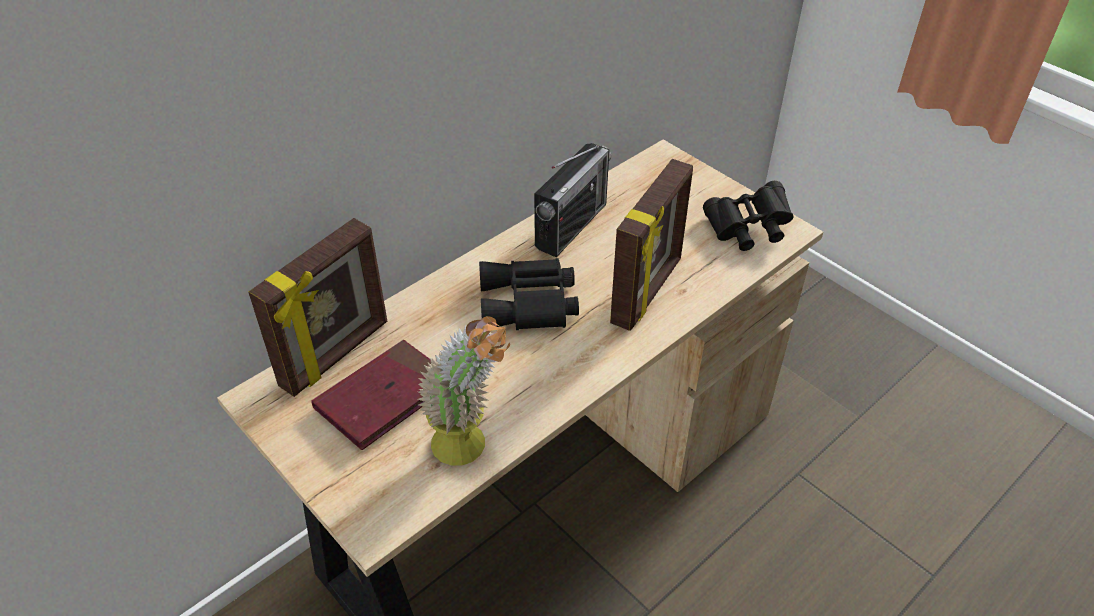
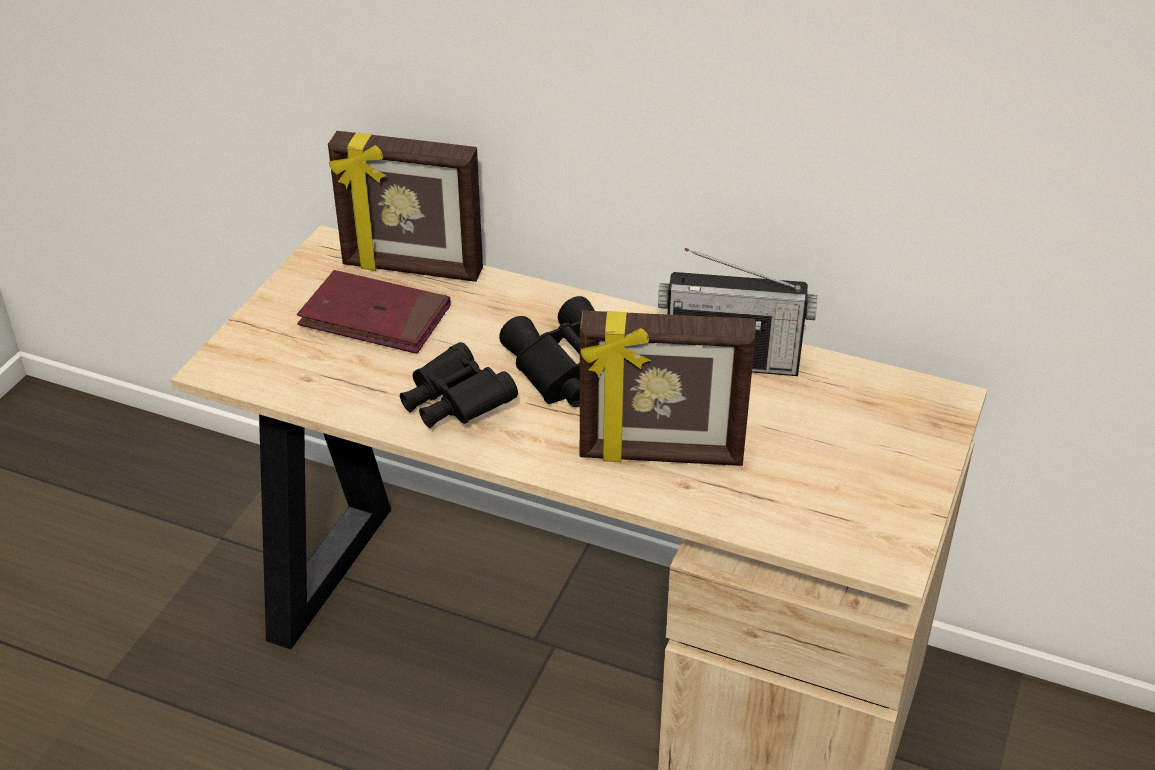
camera: 65 degrees right, 5 degrees down
potted plant [418,316,510,466] -> none
black binoculars [703,181,794,251] -> black binoculars moved to [400,342,518,428]

